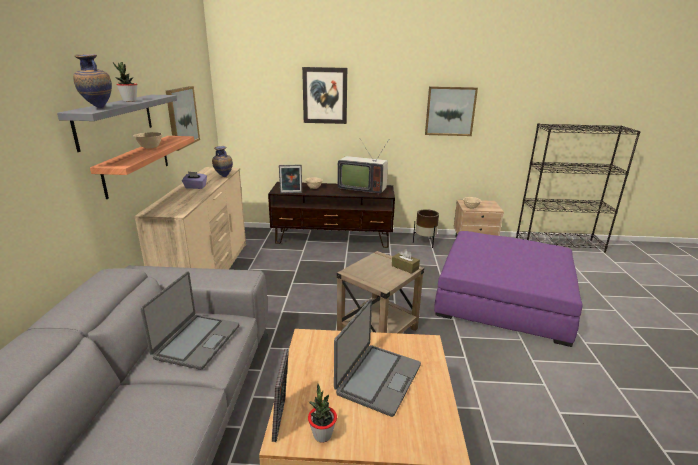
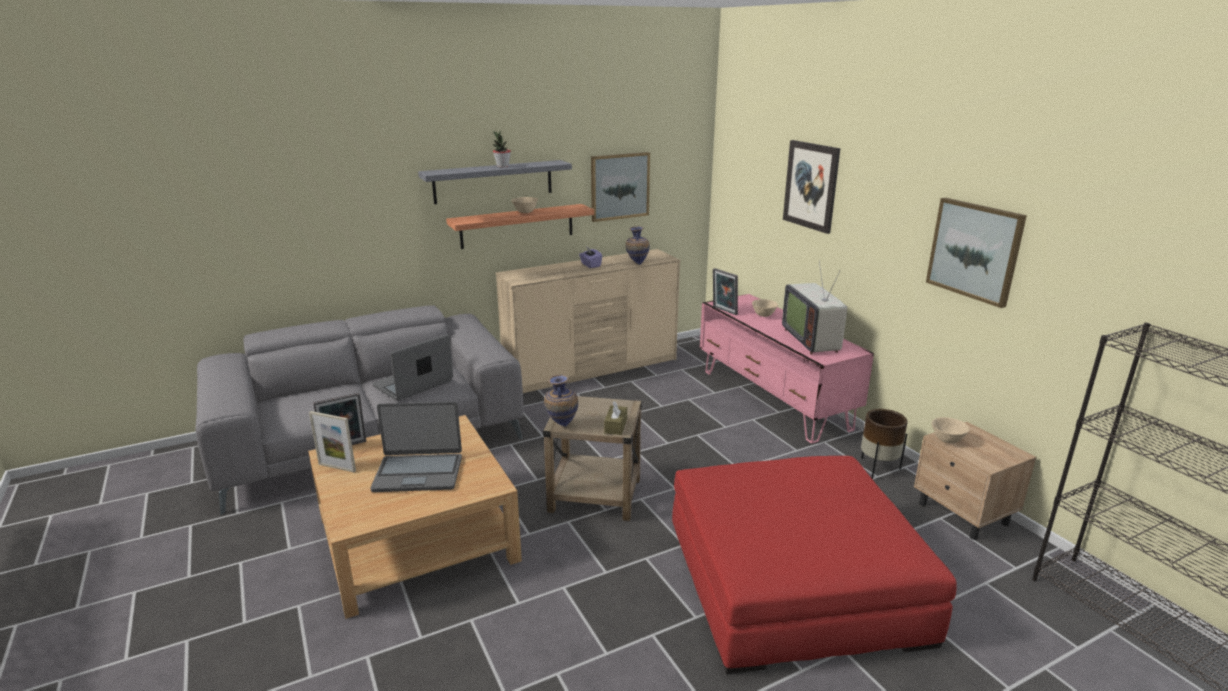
camera: 60 degrees right, 0 degrees up
vase [73,54,112,109] -> vase moved to [544,375,578,427]
laptop [140,272,239,370] -> laptop turned 150 degrees clockwise [372,334,453,401]
brown tv stand [268,182,395,248] -> pink tv stand [700,294,874,443]
potted plant [308,384,337,442] -> picture frame [309,411,356,472]
purple ottoman [434,231,582,347] -> red ottoman [672,456,957,674]

